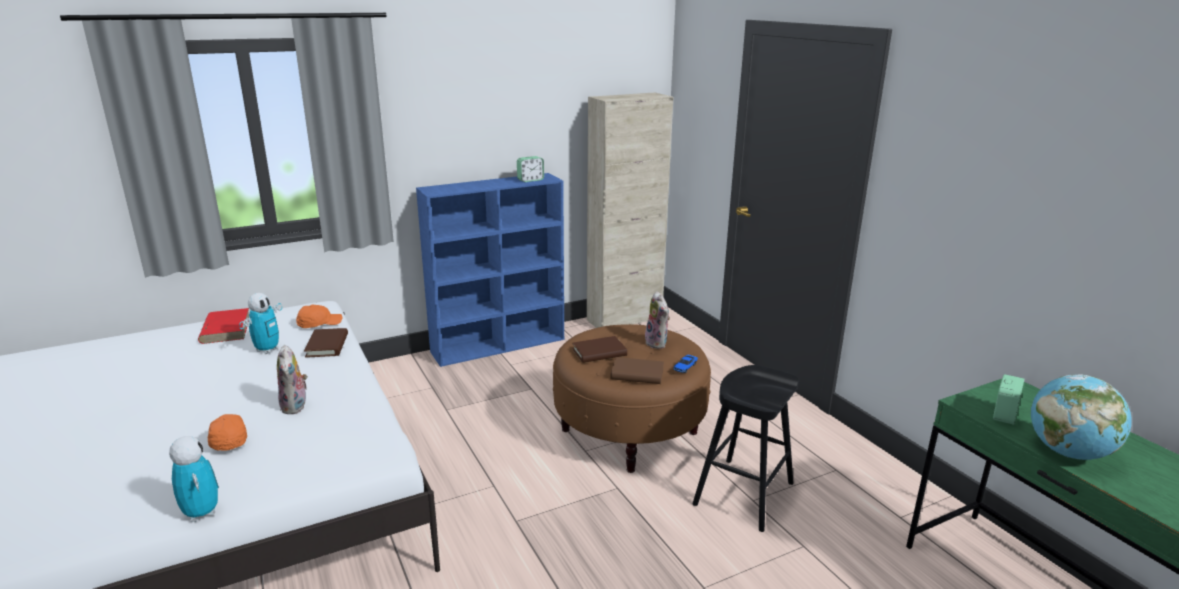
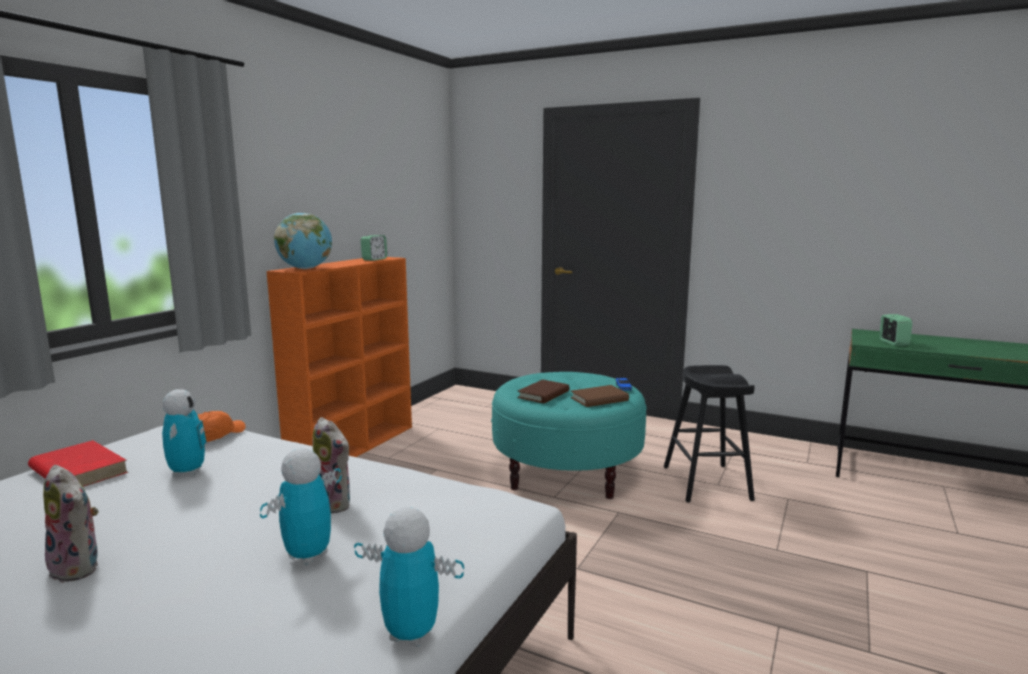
camera: 35 degrees left, 10 degrees down
orange cap [208,414,247,451] -> toy robot [260,448,341,565]
brown book [304,328,348,358] -> none
blue bookcase [416,173,564,367] -> orange bookcase [267,257,412,457]
brown ottoman [553,324,711,473] -> turquoise ottoman [491,372,647,499]
beige cabinet [587,92,673,328] -> none
plush toy [645,291,670,349] -> plush toy moved to [43,465,99,583]
globe [1031,374,1132,460] -> globe moved to [274,213,332,269]

